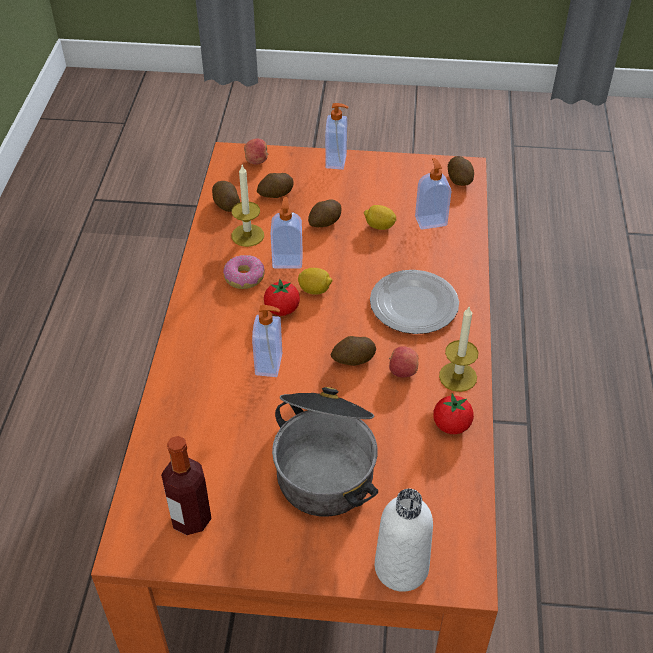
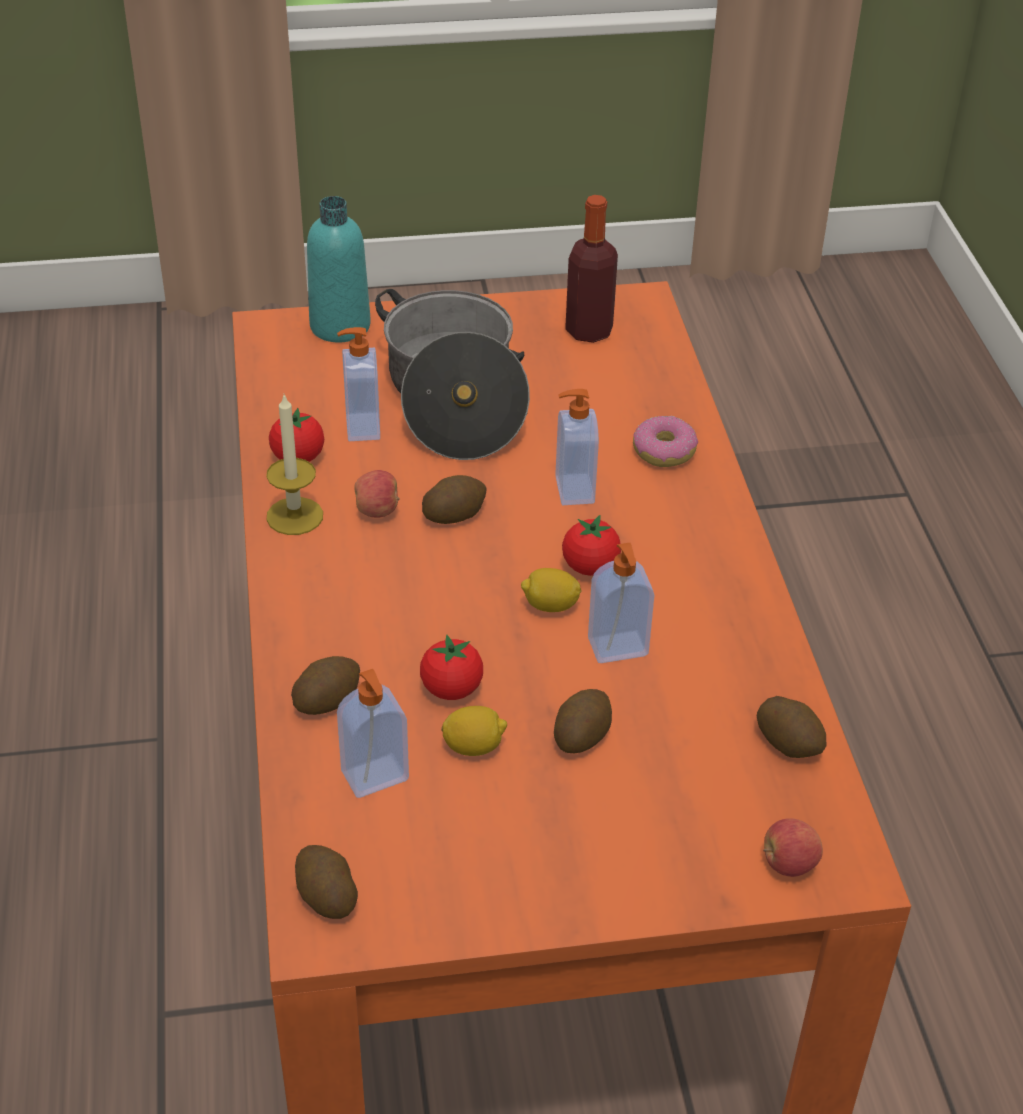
camera: 165 degrees right, 5 degrees down
donut [223,255,264,289] -> donut moved to [633,416,698,467]
candle [232,165,264,247] -> none
potato [257,173,294,198] -> potato moved to [291,656,360,715]
soap dispenser [325,103,349,170] -> soap dispenser moved to [337,327,380,441]
plate [370,270,459,334] -> none
white bottle [375,489,433,592] -> turquoise bottle [307,196,371,342]
none -> tomato [420,635,483,700]

